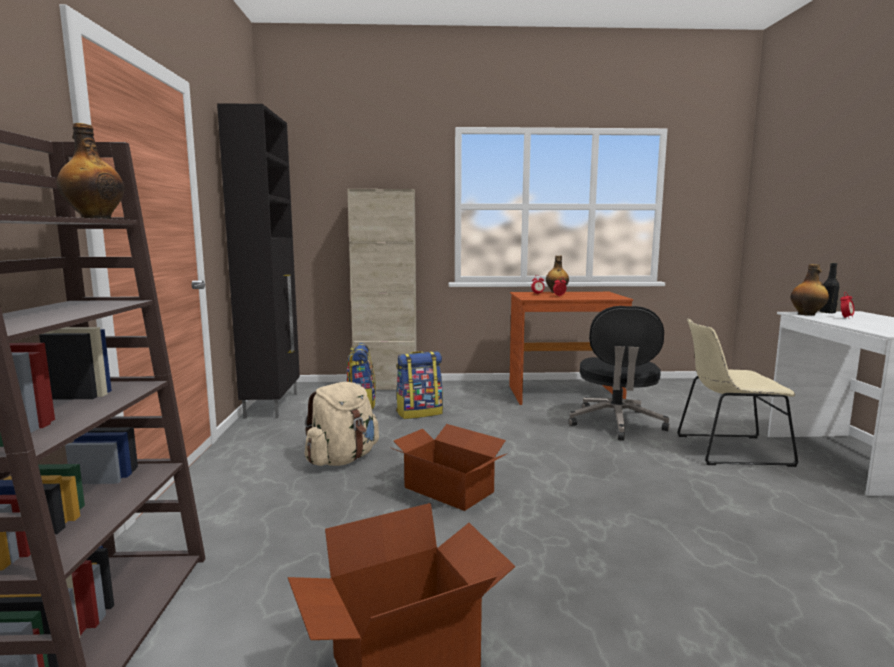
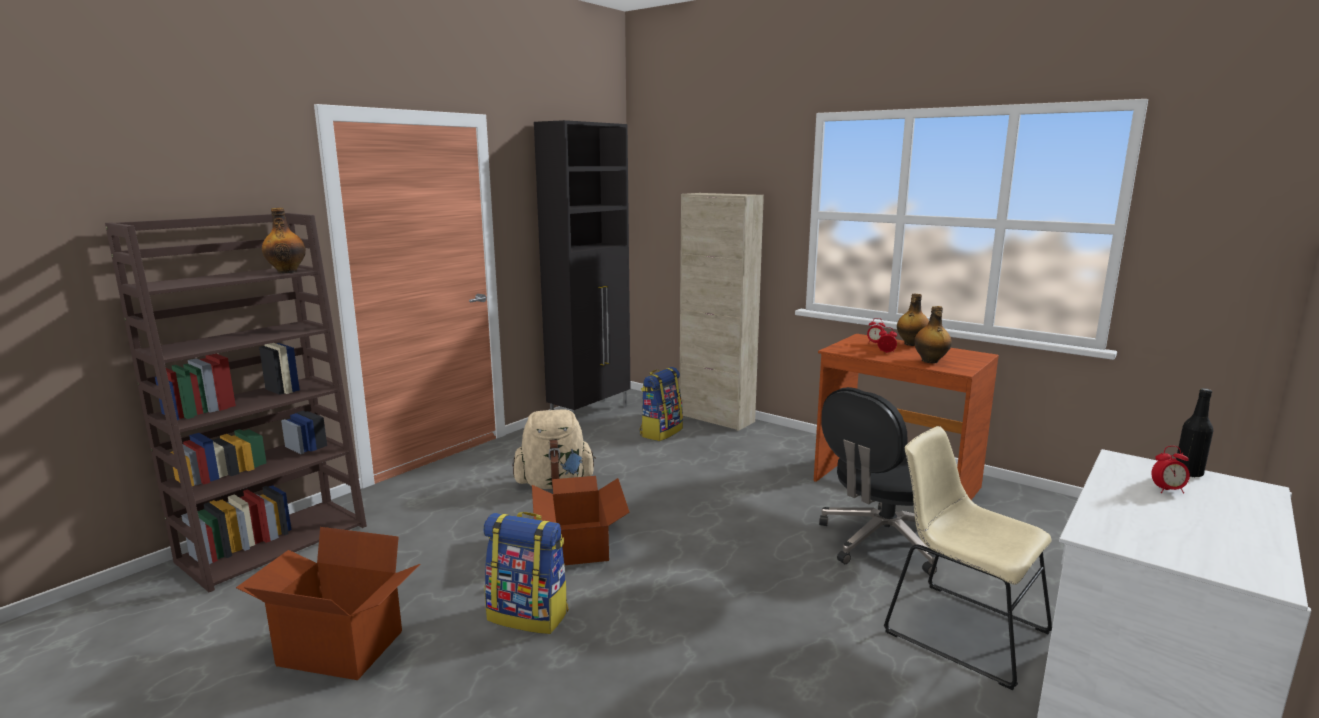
camera: 40 degrees right, 5 degrees up
backpack [396,351,443,419] -> backpack moved to [483,512,568,634]
bottle [790,264,829,316] -> bottle moved to [914,306,952,363]

